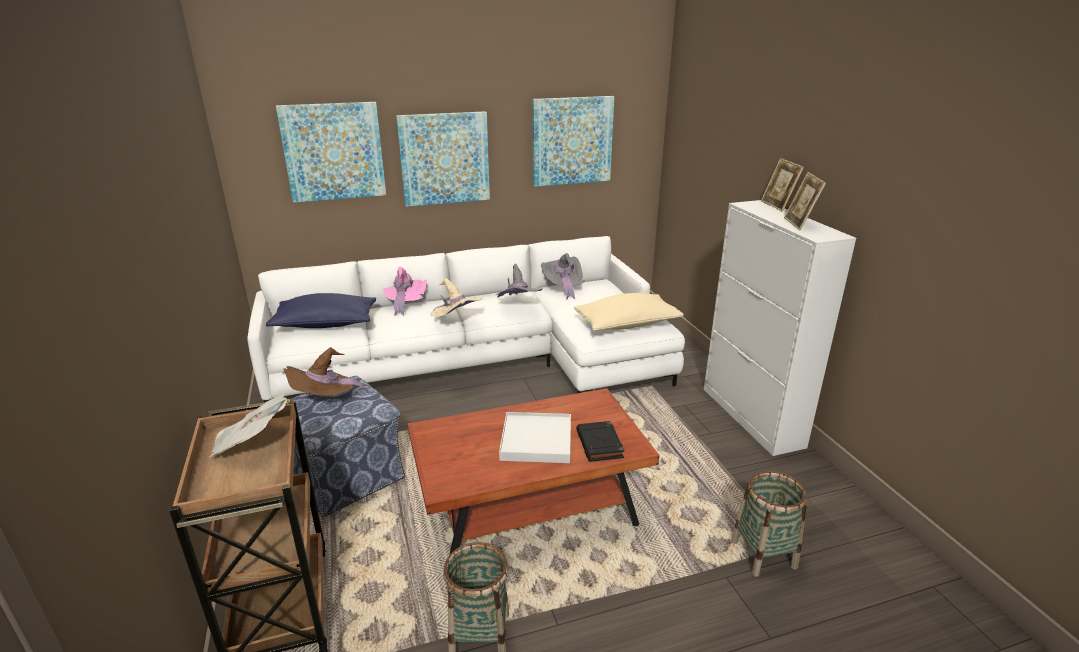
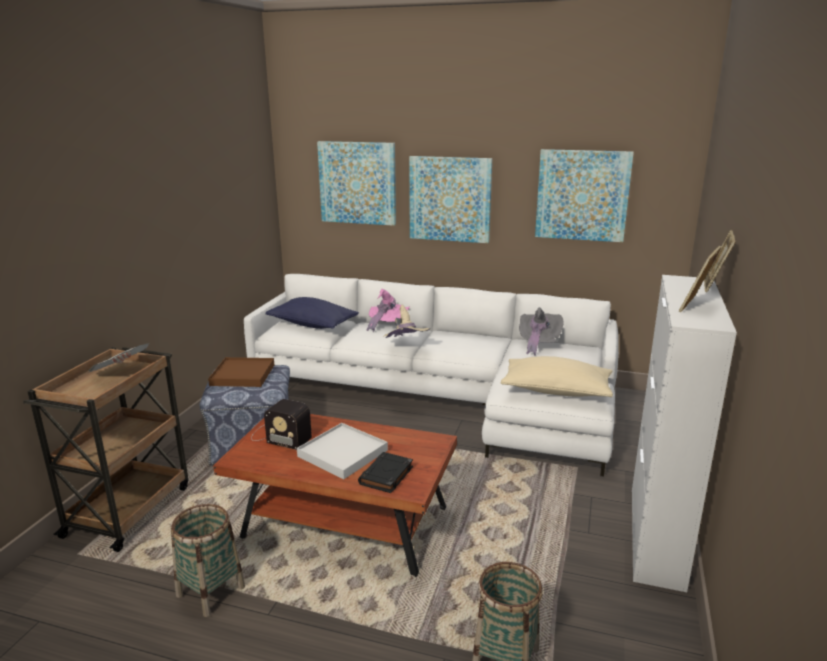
camera: 35 degrees right, 5 degrees down
brown hat [283,347,369,396] -> brown tray [208,357,274,387]
grey hat [497,264,543,297] -> none
none -> radio [251,399,312,450]

